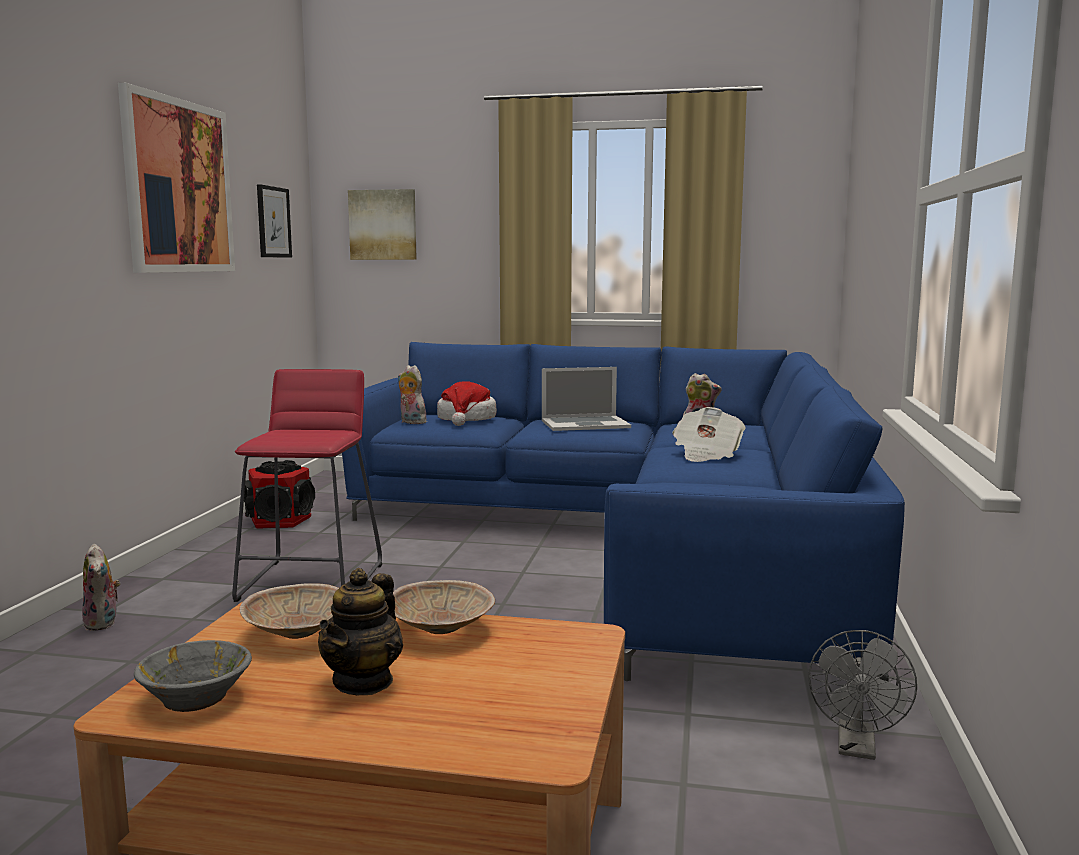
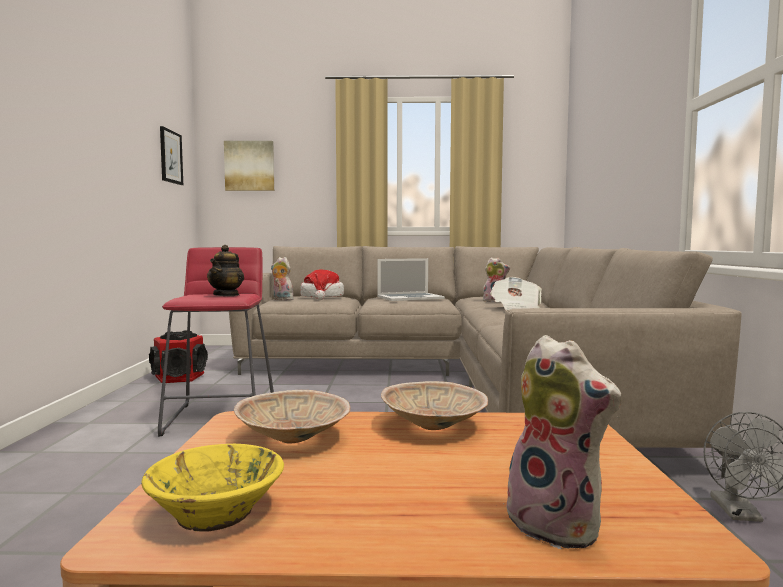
camera: 10 degrees left, 5 degrees down
plush toy [82,544,120,631] -> plush toy moved to [505,335,621,549]
picture [118,83,235,273] -> none
grey bowl [134,640,252,712] -> yellow bowl [142,444,284,532]
teapot [318,568,403,695] -> teapot moved to [207,245,244,296]
blue sofa [342,342,905,681] -> beige sofa [229,246,741,478]

